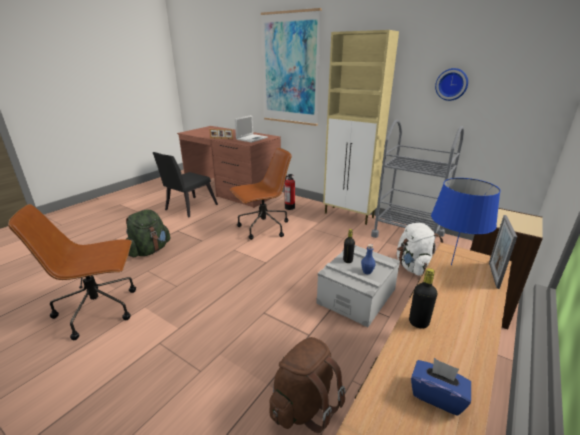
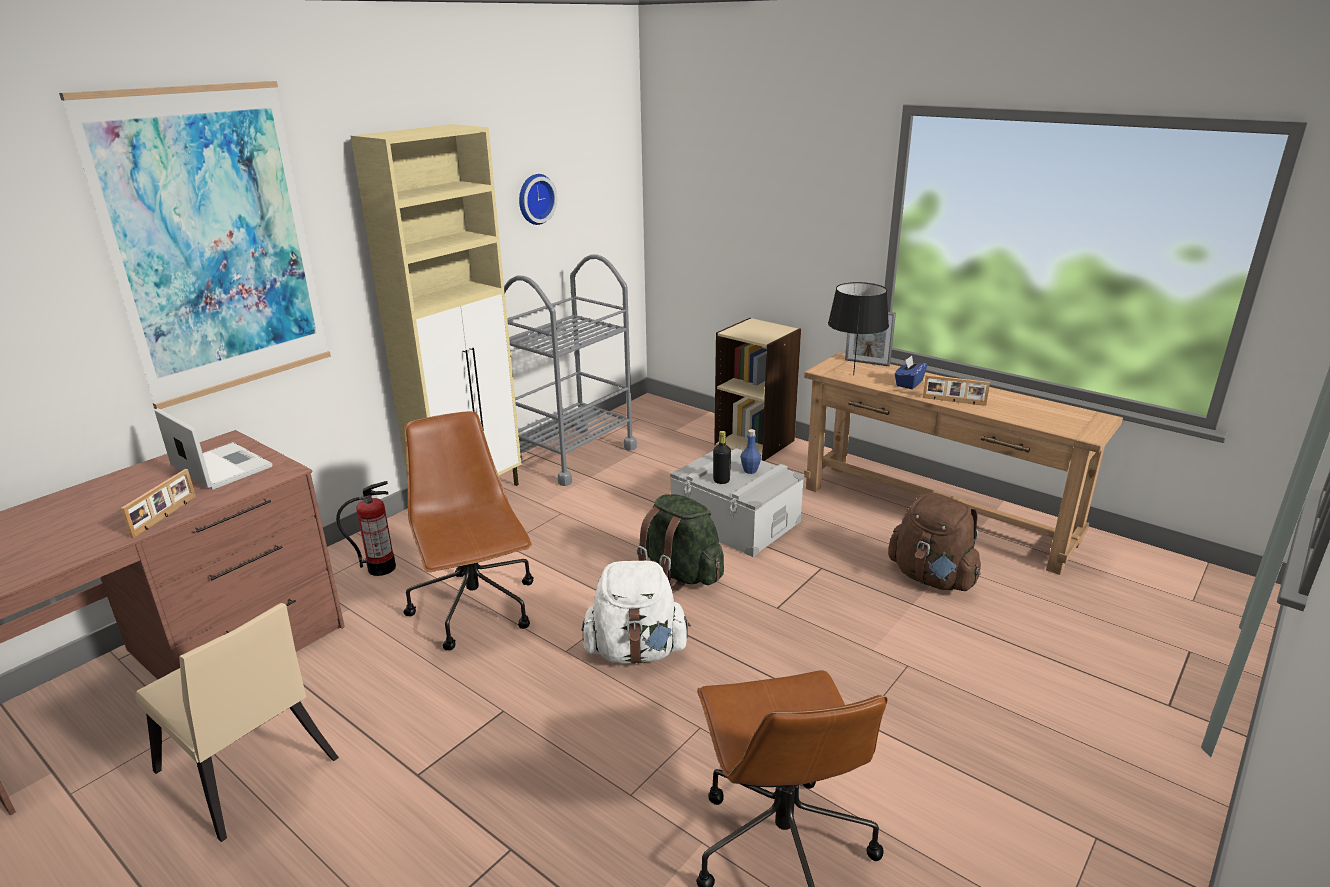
camera: 85 degrees left, 0 degrees up
green backpack [126,209,170,257] -> green backpack moved to [637,494,724,591]
black chair [153,152,218,218] -> beige chair [135,603,339,842]
white backpack [397,223,443,276] -> white backpack moved to [582,561,691,664]
black bottle [409,268,437,329] -> picture frame [923,375,990,406]
blue tissue box [411,358,471,416] -> blue tissue box moved to [894,356,927,389]
blue table lamp [431,178,501,265] -> black table lamp [828,282,889,375]

